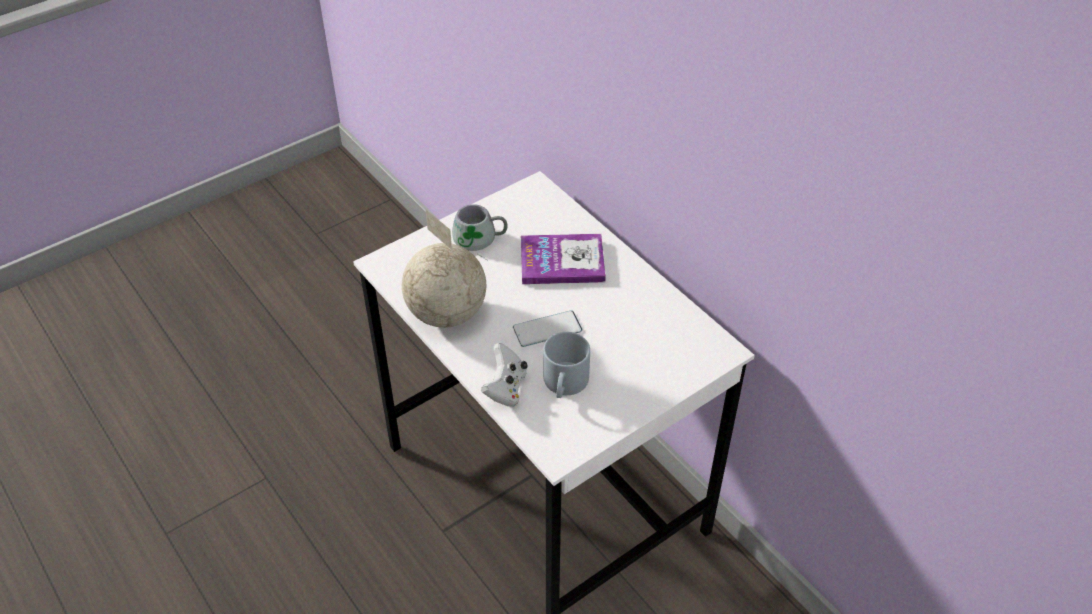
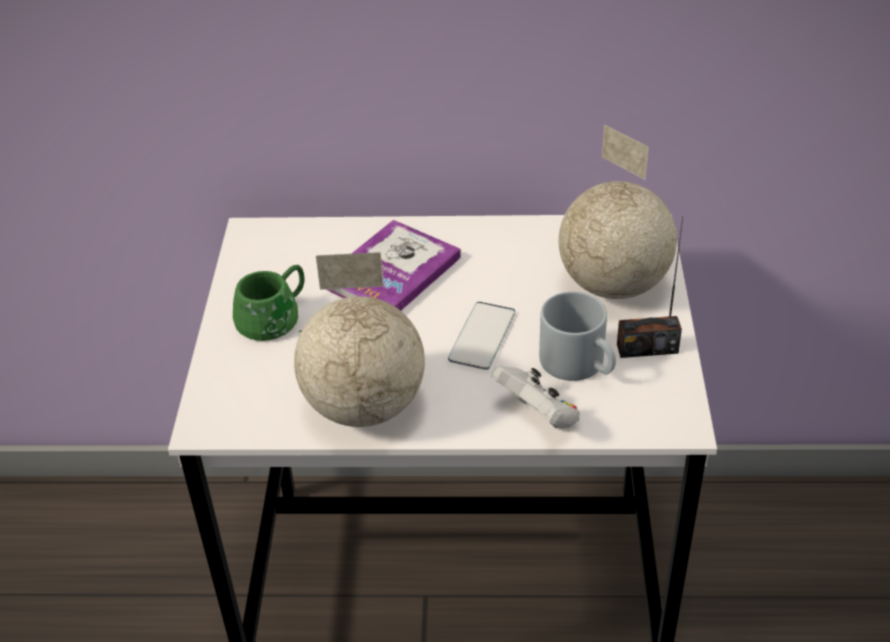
camera: 50 degrees left, 5 degrees down
grey mug [452,204,508,260] -> green mug [233,265,304,341]
none -> globe [559,125,677,299]
none -> radio [617,217,683,358]

